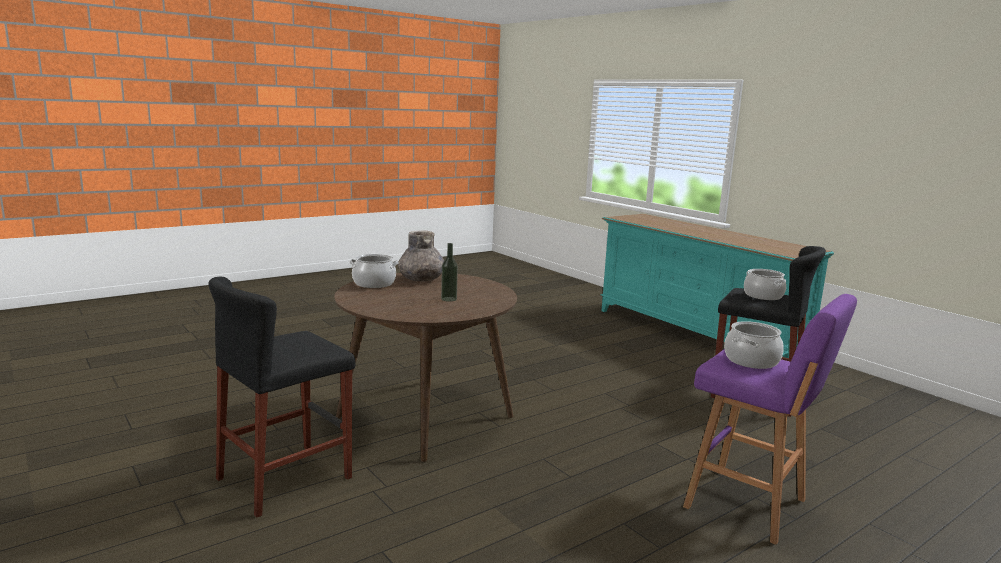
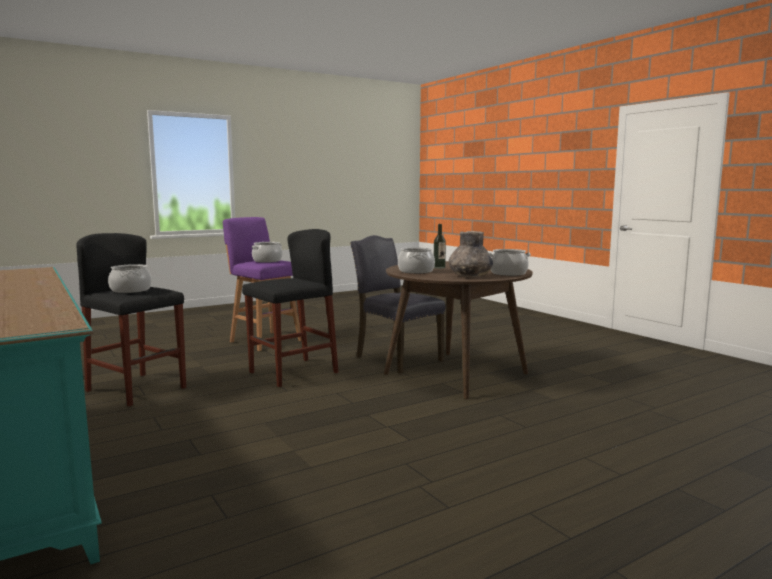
camera: 175 degrees left, 5 degrees down
black stool [209,276,355,517] -> black stool moved to [242,229,338,387]
none -> grey chair [350,235,445,374]
none -> cooking pot [398,247,435,274]

